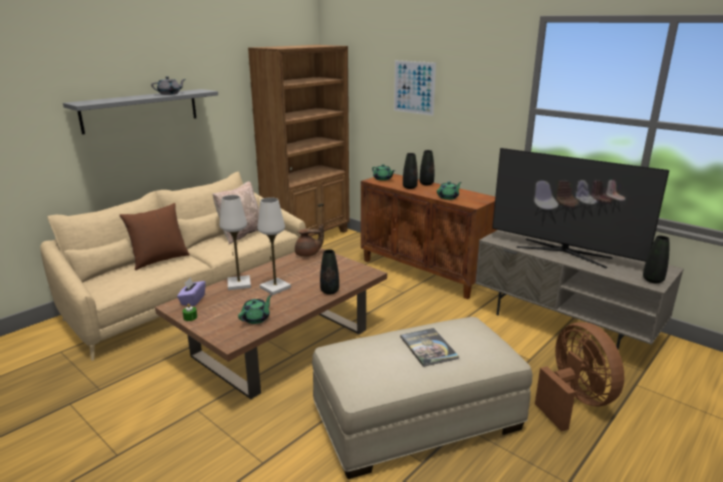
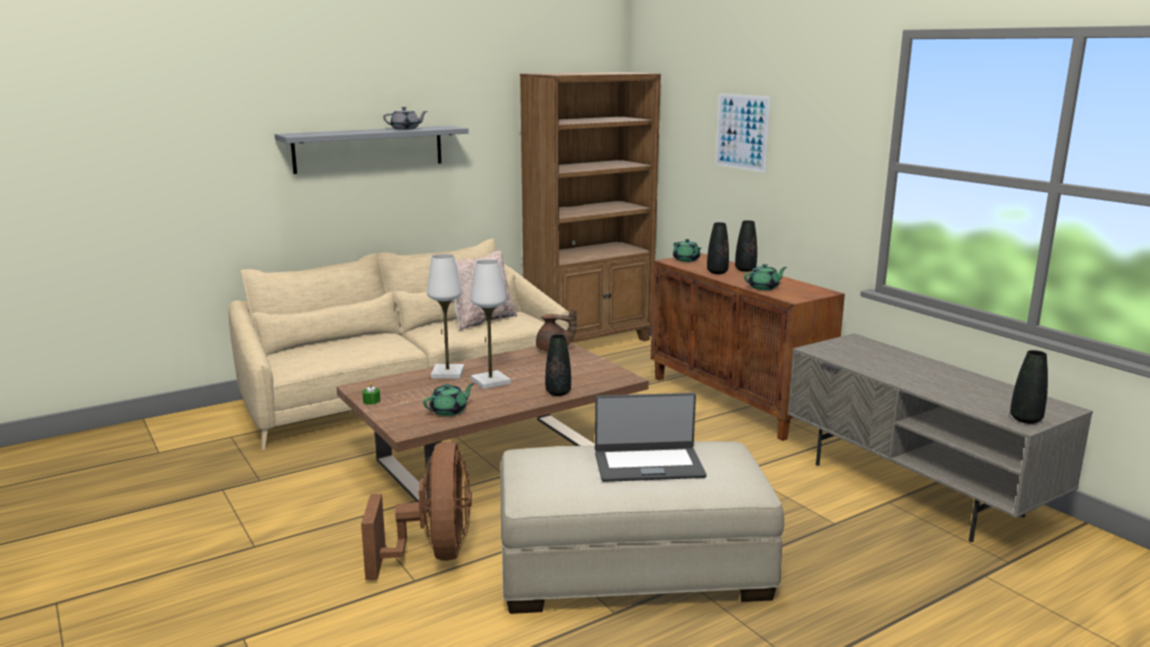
camera: 15 degrees right, 5 degrees down
brown pillow [119,203,190,270] -> none
purple tissue box [177,277,206,306] -> none
book [400,328,459,367] -> laptop [595,393,707,482]
television [492,148,669,268] -> none
brown fan [535,322,624,431] -> brown fan moved to [361,442,472,580]

